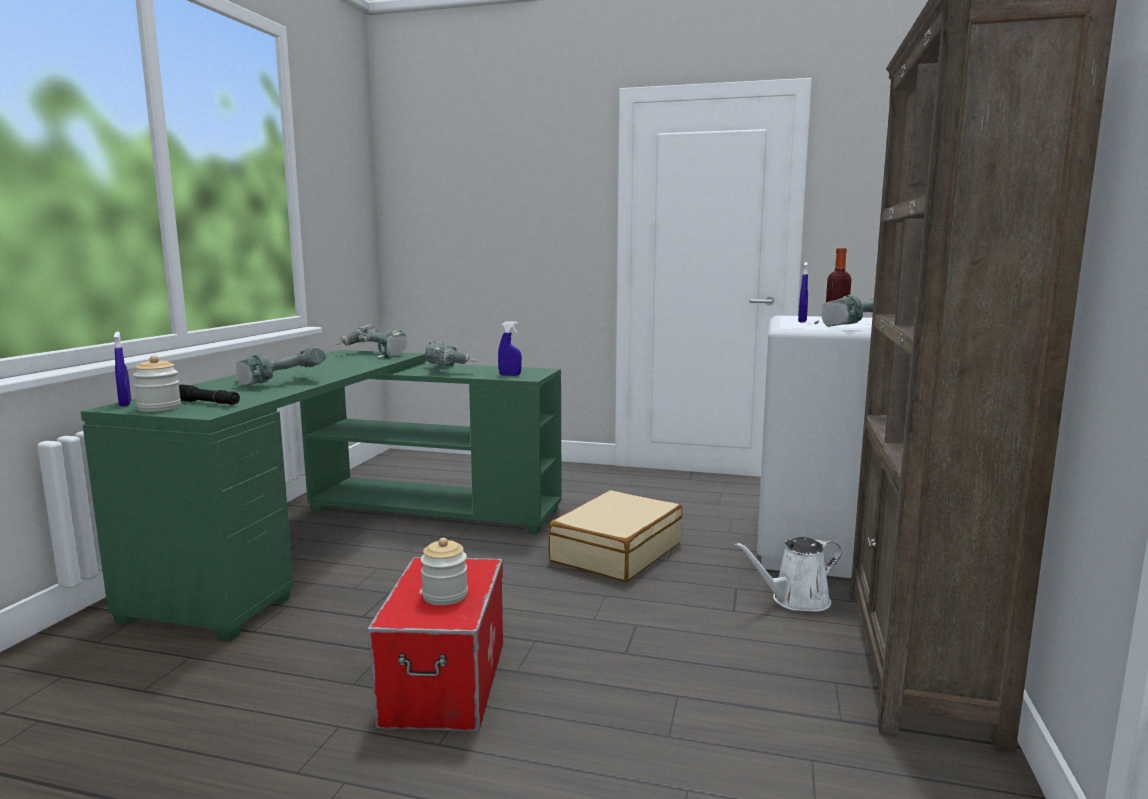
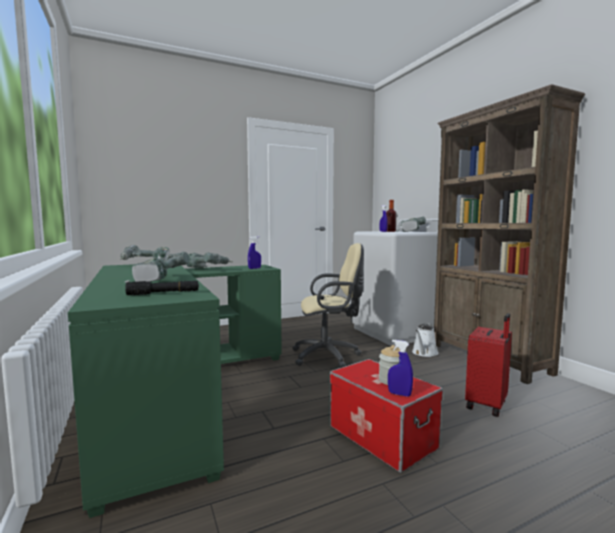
camera: 40 degrees left, 5 degrees down
blue spray bottle [114,331,131,406] -> blue spray bottle moved to [388,340,413,397]
jar [133,355,181,412] -> none
beige suitcase [549,490,682,582] -> beige office chair [292,243,364,368]
none -> red suitcase [465,313,512,417]

